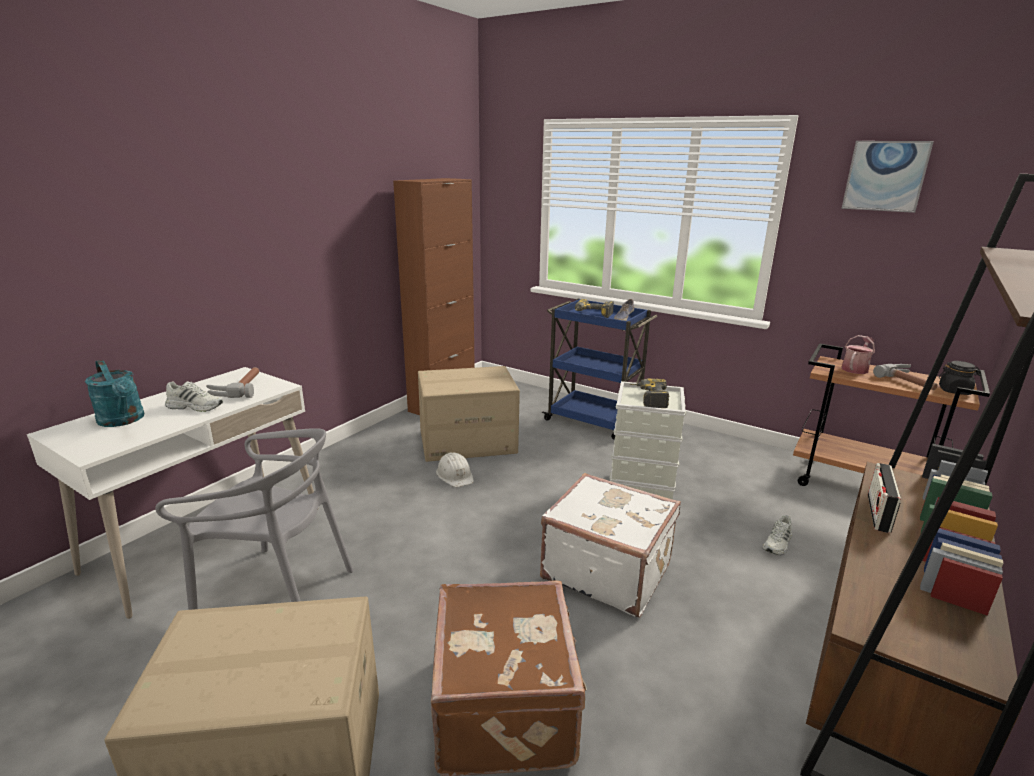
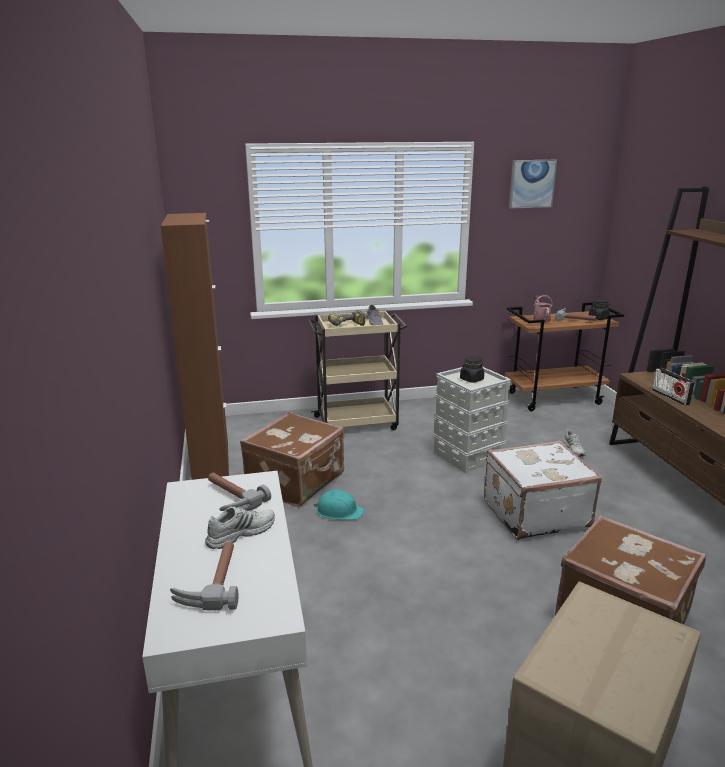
camera: 45 degrees left, 0 degrees up
turquoise watering can [85,360,145,427] -> hammer [170,542,239,610]
grey chair [155,428,354,610] -> none
cardboard box [418,366,520,462] -> brown suitcase [240,412,344,507]
white hard hat [436,452,474,487] -> turquoise hard hat [313,490,364,520]
blue cart [542,299,657,440] -> beige cart [308,310,407,430]
power drill [630,378,669,408] -> black jar [460,356,484,383]

